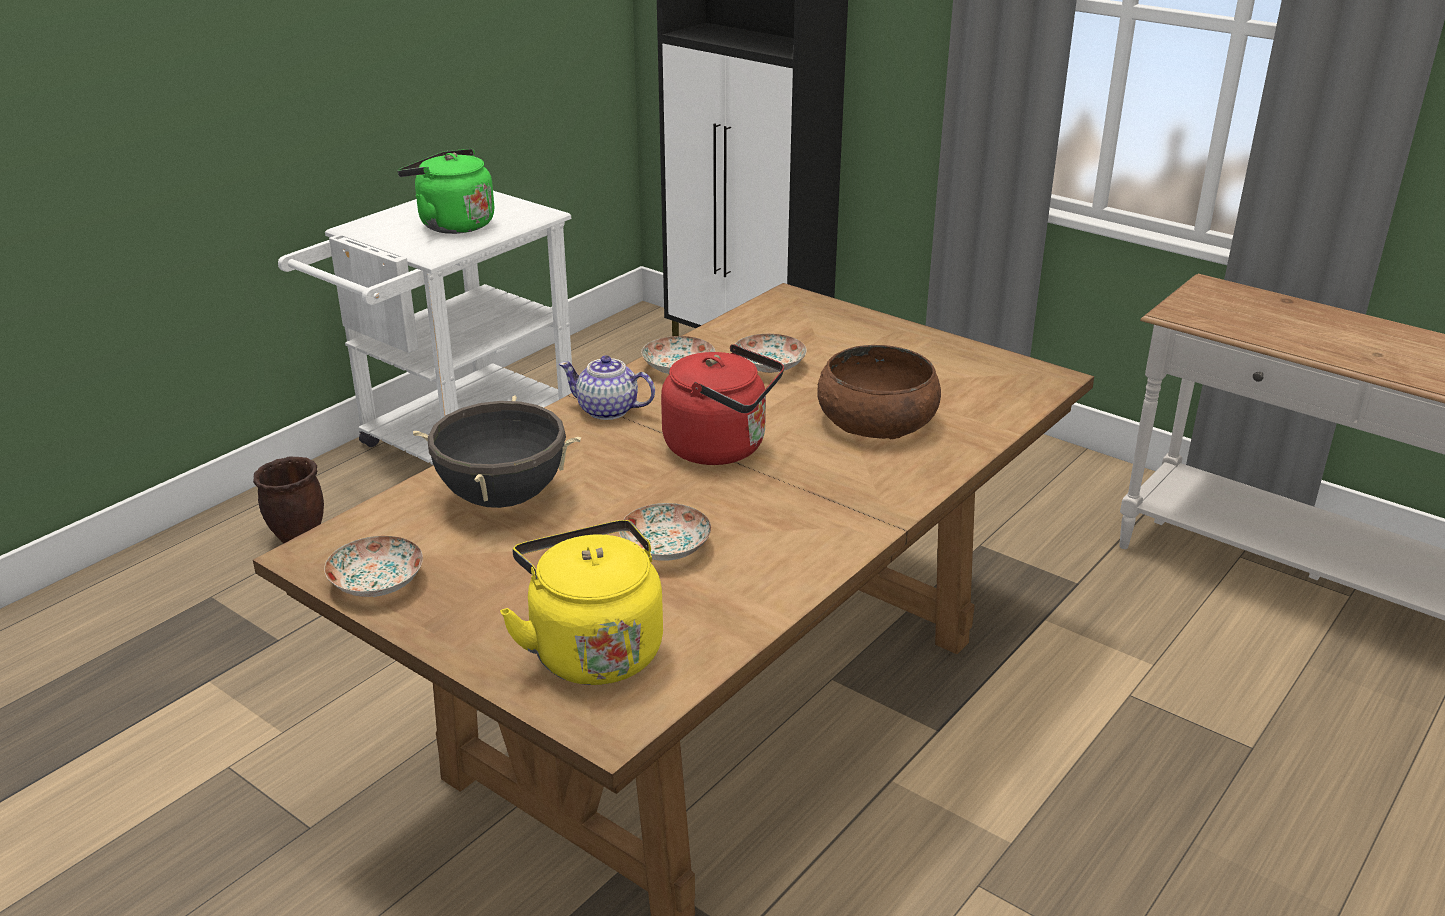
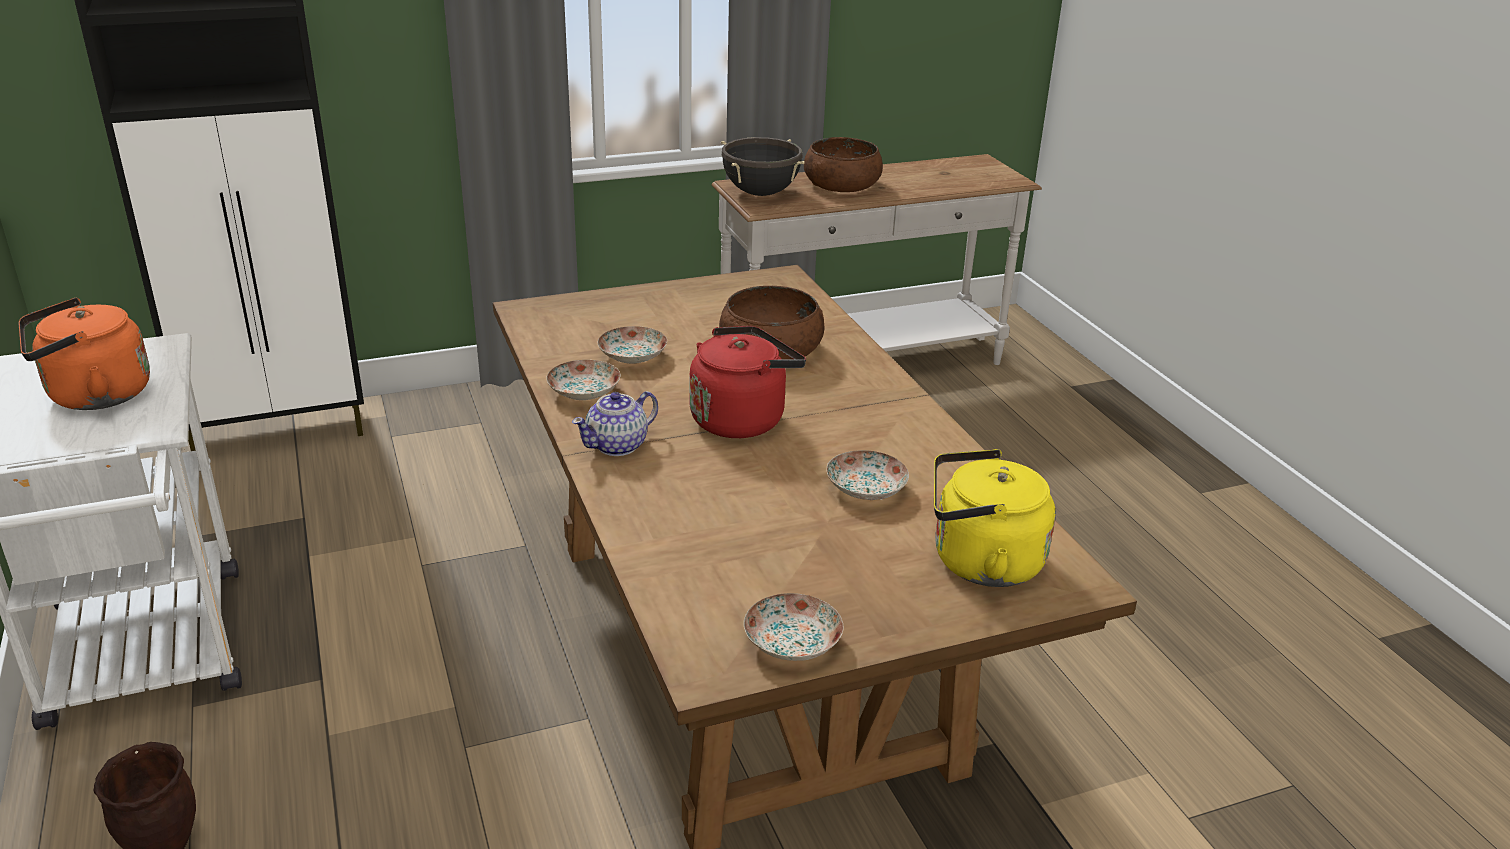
camera: 60 degrees left, 0 degrees up
green kettle [397,149,494,234] -> orange kettle [19,298,150,410]
black cooking pot [413,395,581,508] -> black cooking pot moved to [721,137,805,196]
none -> brown bowl [804,137,883,192]

